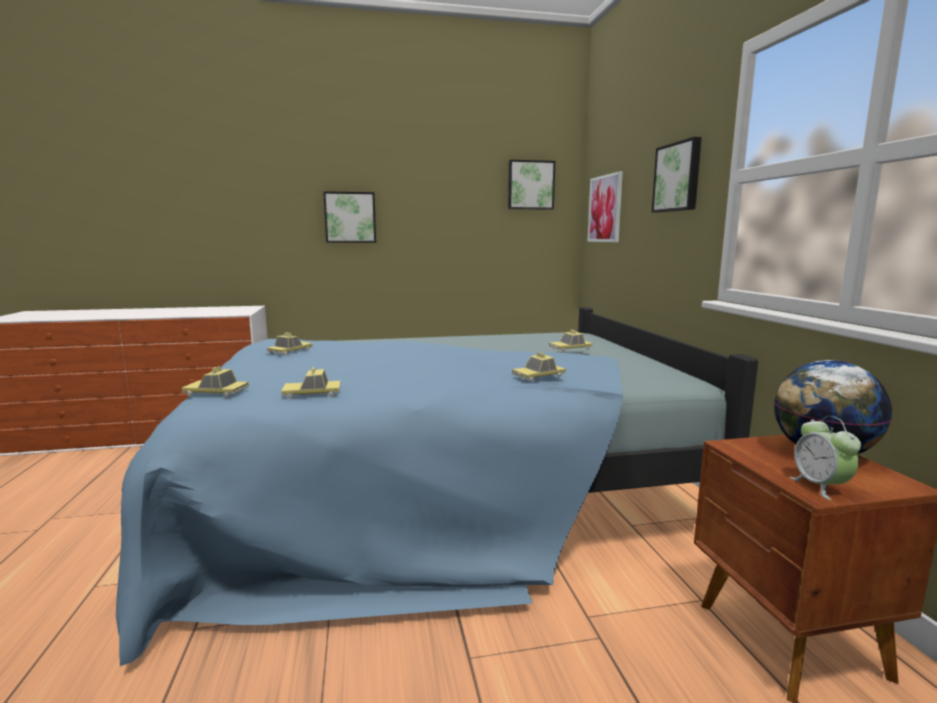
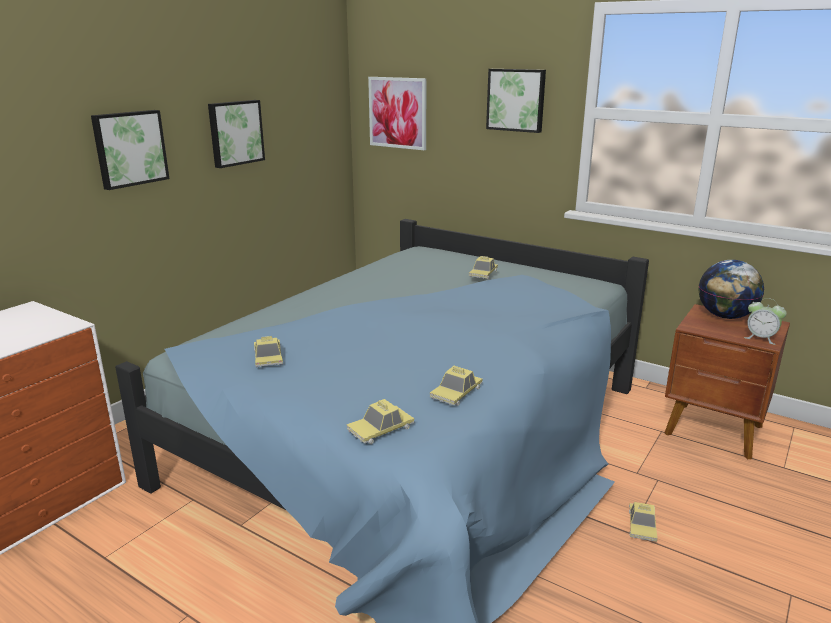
camera: 45 degrees left, 10 degrees up
picture [508,160,555,210] -> picture moved to [208,100,265,168]
toy car [512,352,566,382] -> toy car moved to [629,502,658,542]

